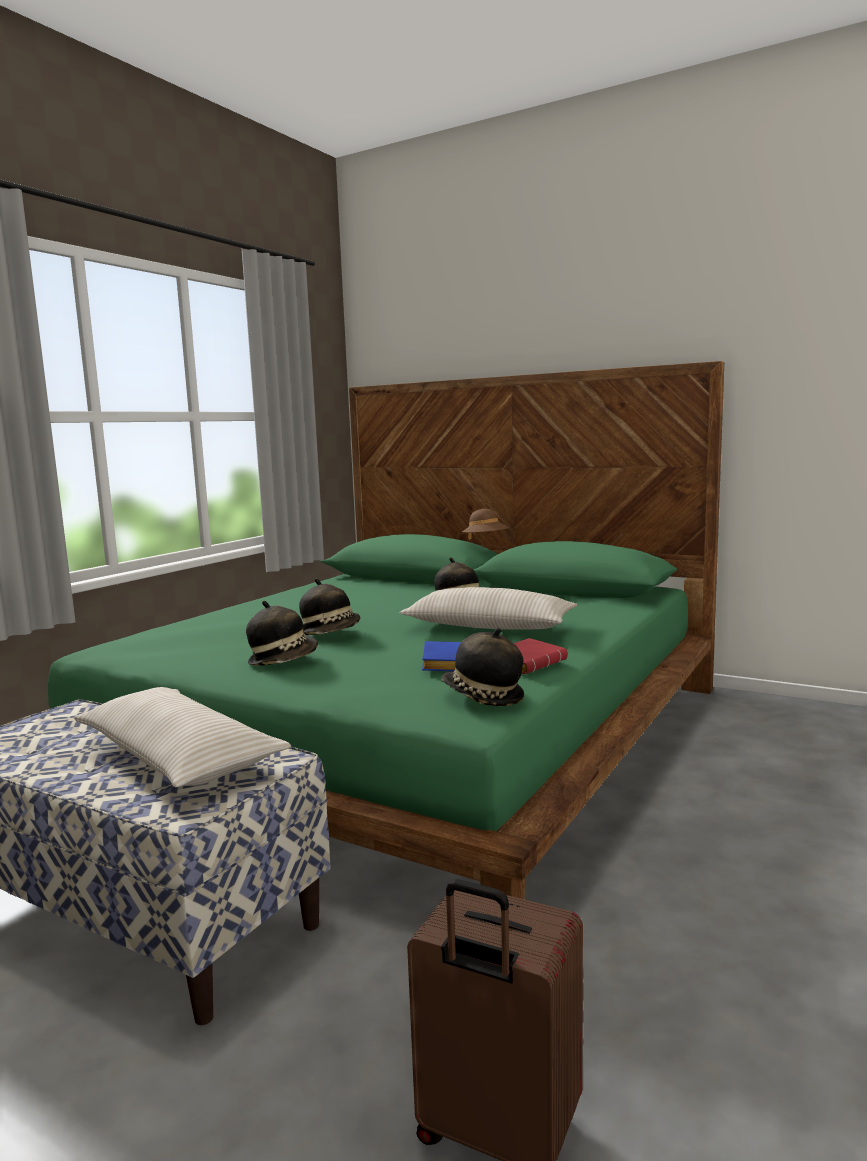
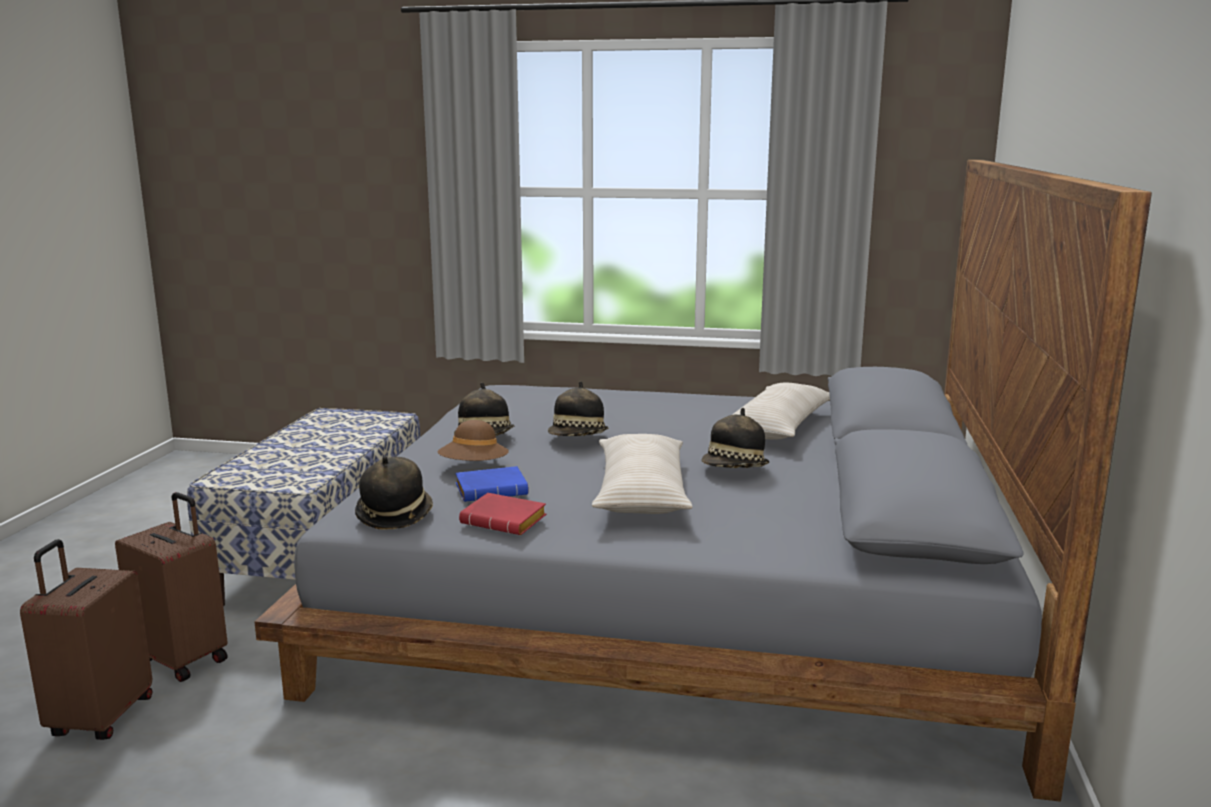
camera: 70 degrees right, 5 degrees up
green bed [26,361,724,900] -> grey bed [255,160,1152,802]
beige pillow [74,687,291,787] -> beige pillow moved to [732,383,830,440]
brown hat [462,509,510,540] -> brown hat moved to [438,420,509,461]
none -> brown suitcase [115,492,228,682]

